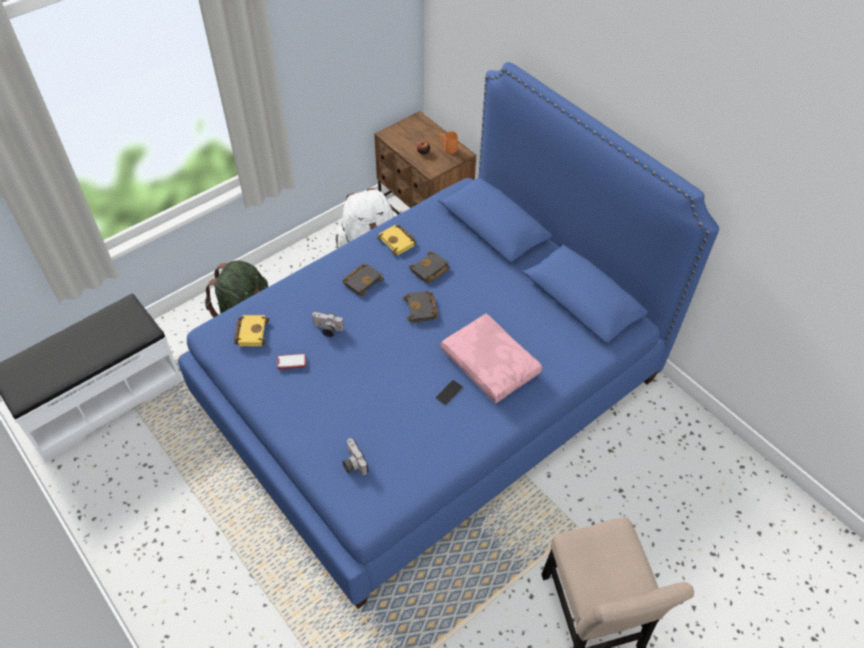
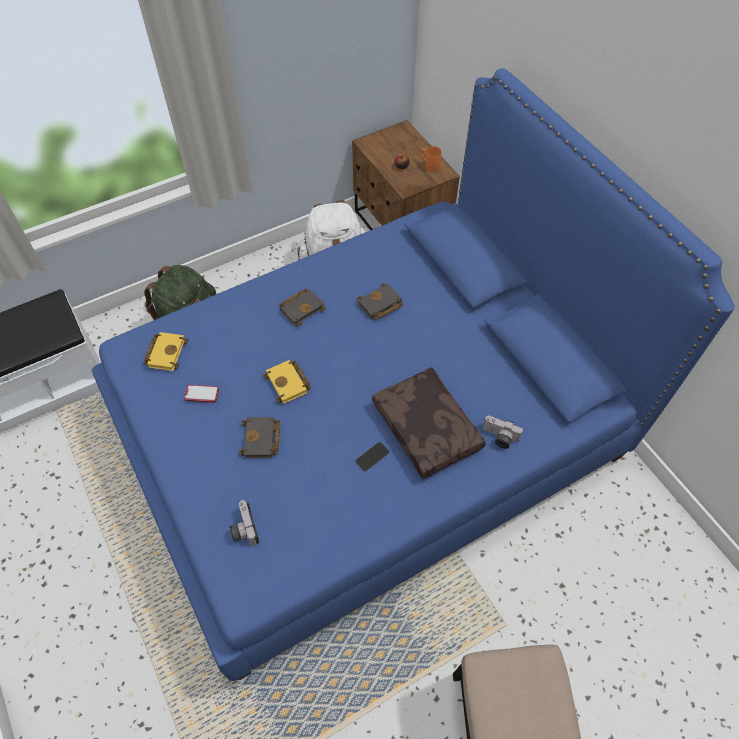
camera: 10 degrees right, 5 degrees up
camera [312,312,344,337] -> camera moved to [483,416,523,449]
yellow book [377,225,417,255] -> yellow book moved to [263,360,311,403]
black book [403,291,438,323] -> black book moved to [239,417,280,458]
pink pillow [441,314,542,404] -> brown pillow [372,367,486,479]

